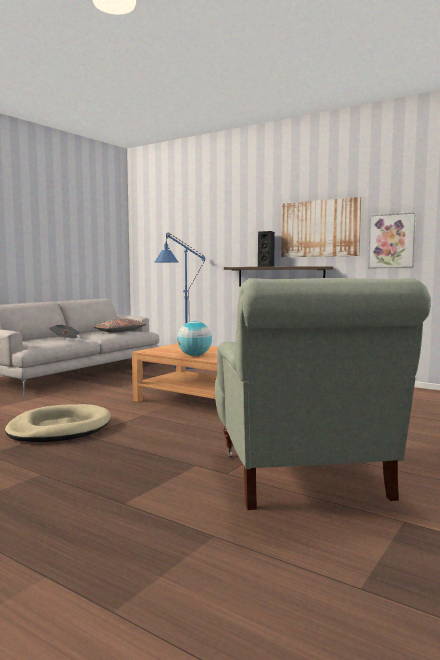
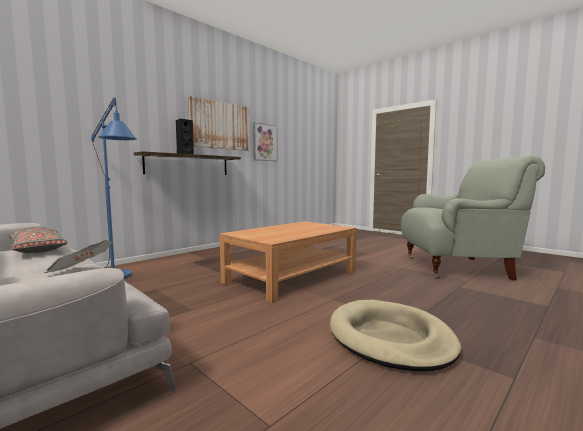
camera: 80 degrees left, 0 degrees up
globe [177,321,212,356] -> none

